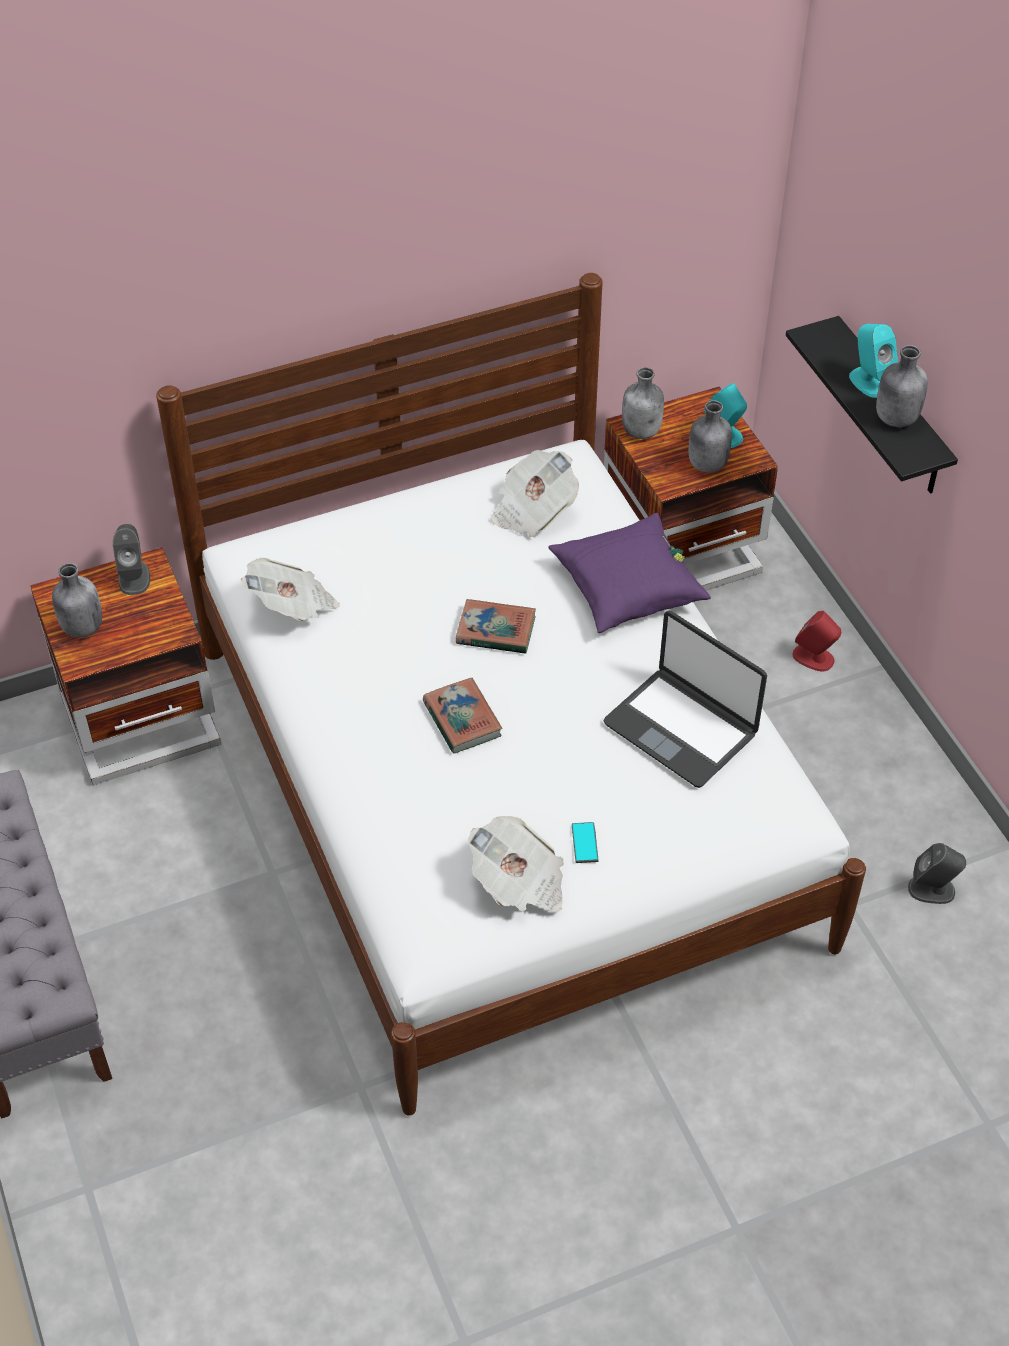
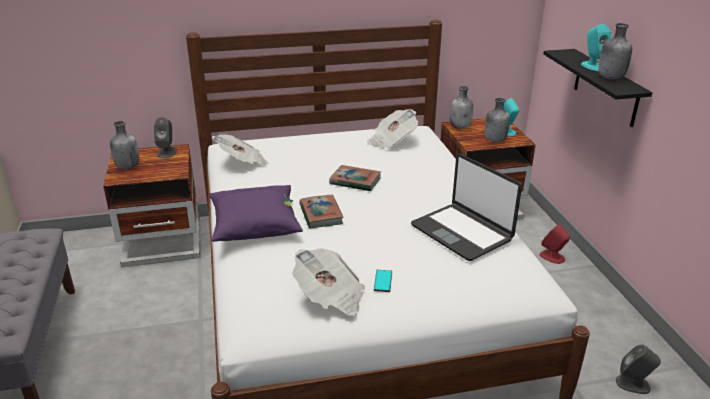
camera: 10 degrees right, 20 degrees down
purple pillow [548,513,711,633] -> purple pillow moved to [209,185,303,242]

